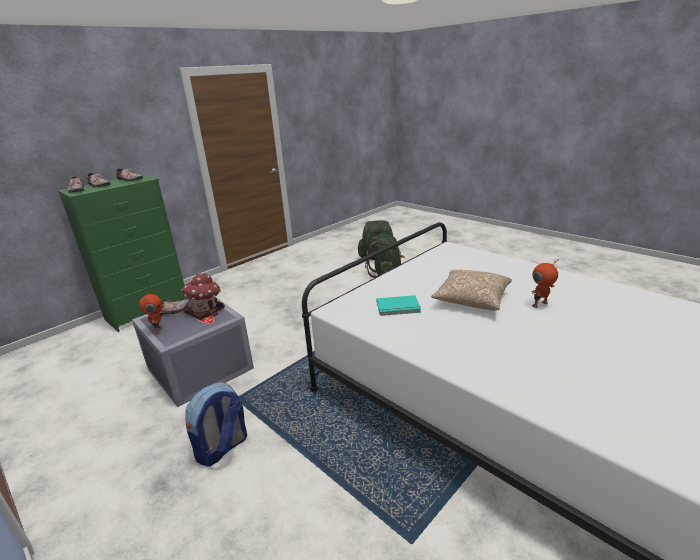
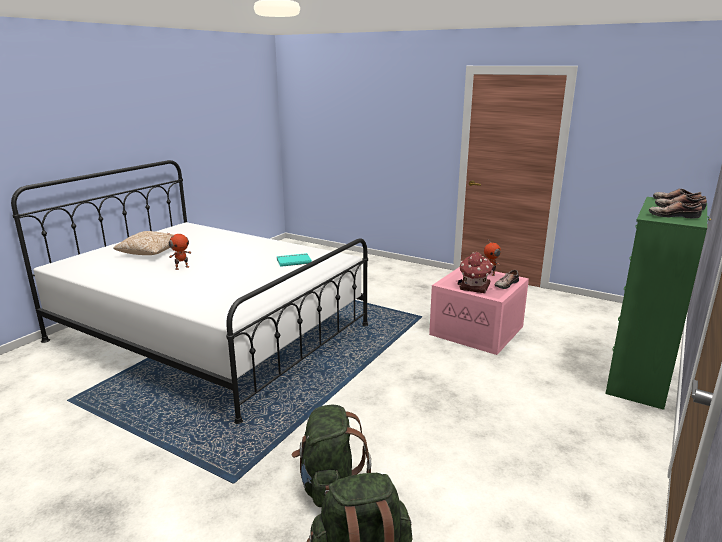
camera: 165 degrees right, 5 degrees down
grey storage box [132,298,254,407] -> pink storage box [429,267,529,355]
backpack [185,382,247,467] -> none
pillow [431,270,512,311] -> pillow moved to [114,231,174,255]

